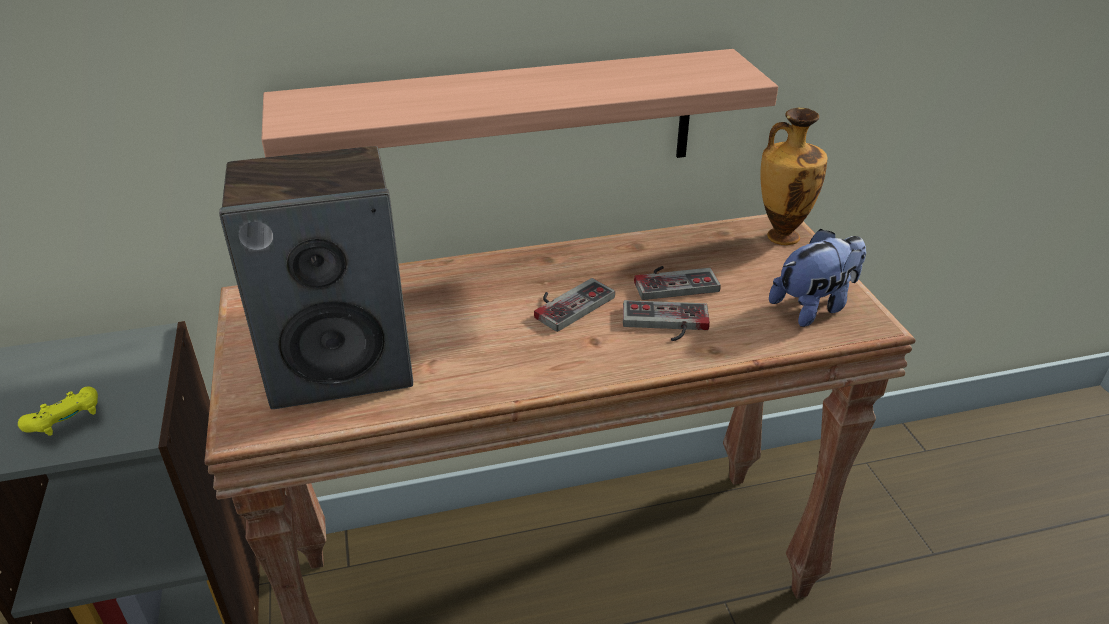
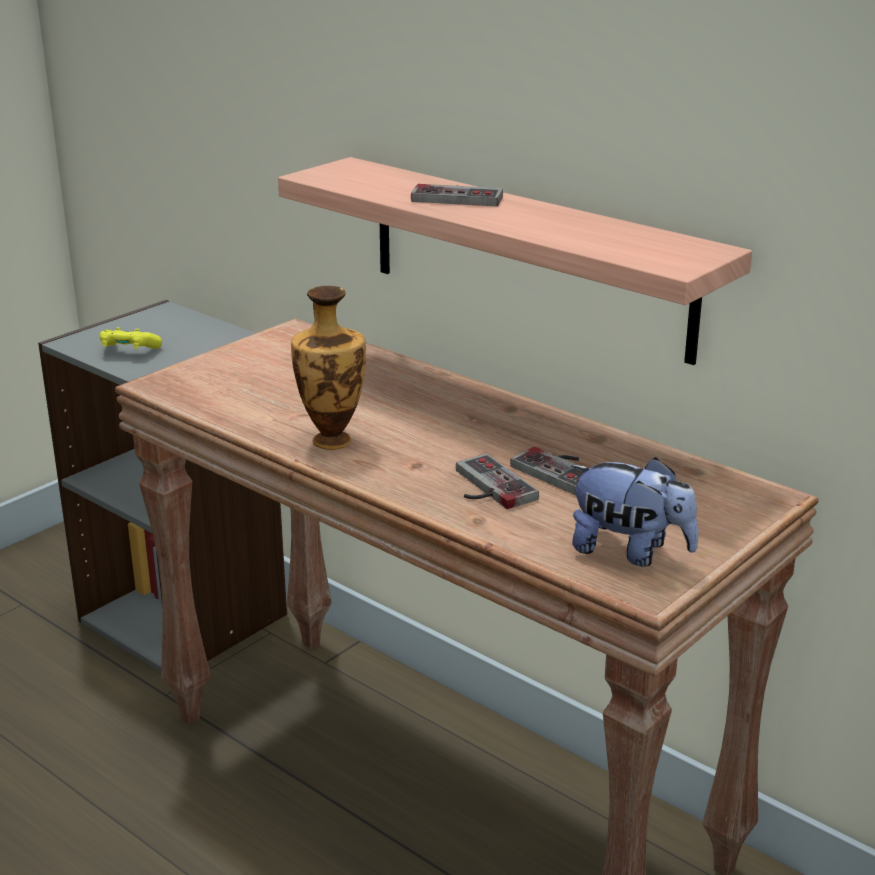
camera: 55 degrees right, 10 degrees down
speaker [219,146,413,409] -> none
game controller [534,278,615,332] -> game controller moved to [411,184,503,206]
vase [760,107,827,245] -> vase moved to [291,286,366,450]

